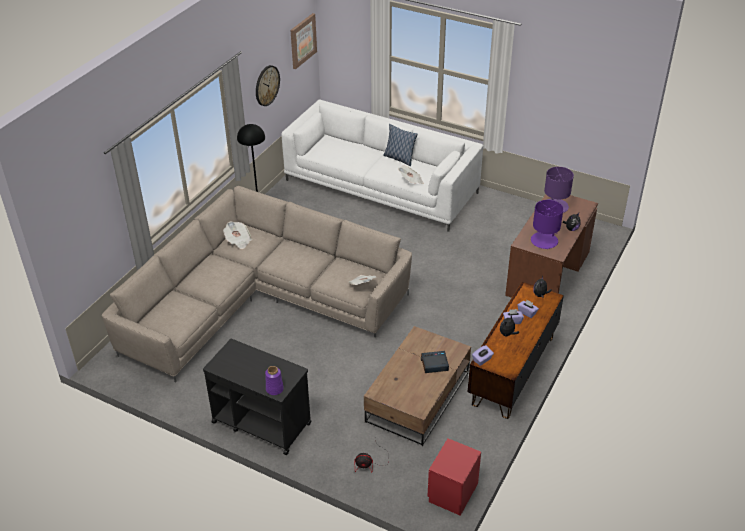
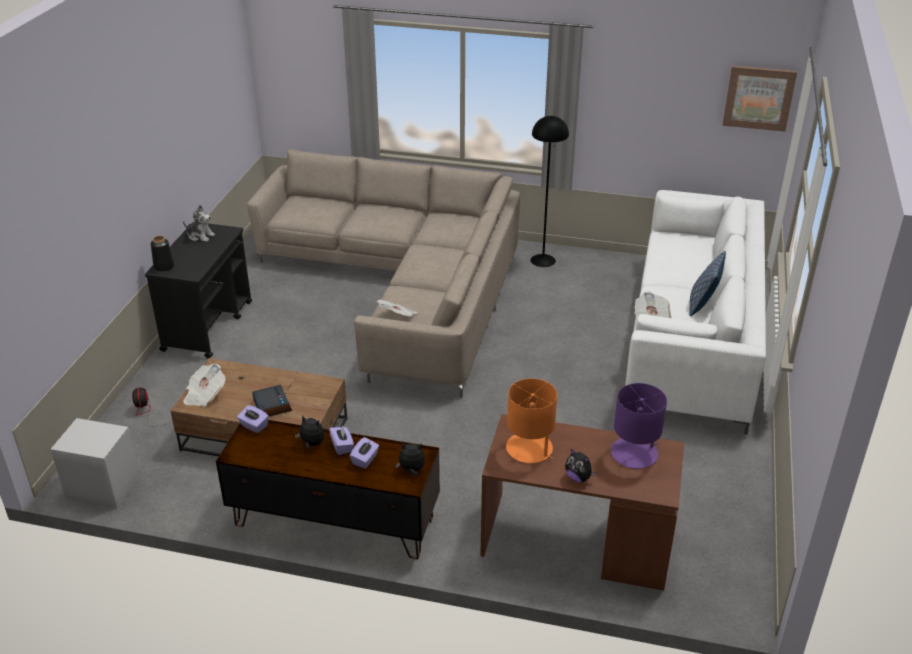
camera: 75 degrees right, 5 degrees down
newspaper [223,221,252,249] -> newspaper moved to [183,364,226,407]
wall clock [256,65,280,106] -> none
purple vase [265,366,284,395] -> black vase [151,236,174,271]
red nightstand [427,438,481,516] -> grey nightstand [51,418,139,508]
purple table lamp [531,200,563,249] -> orange table lamp [506,378,557,463]
none -> plush toy [183,205,215,242]

